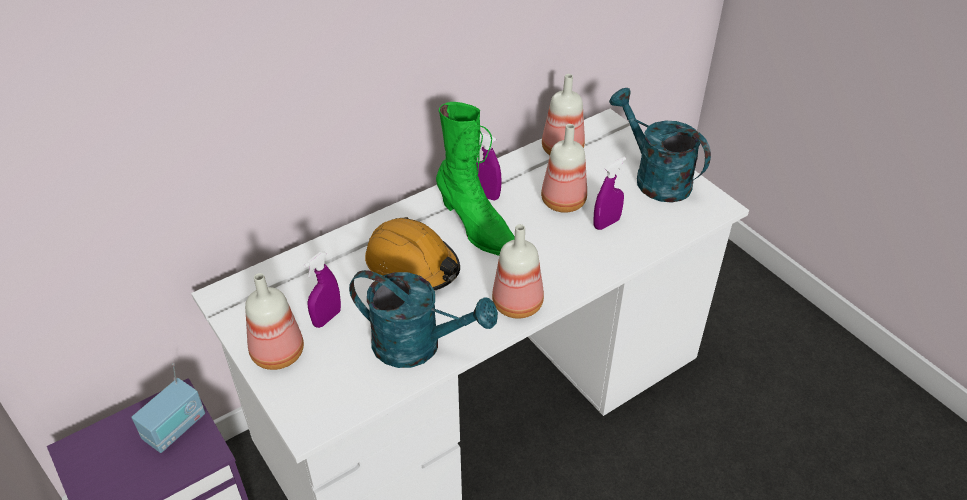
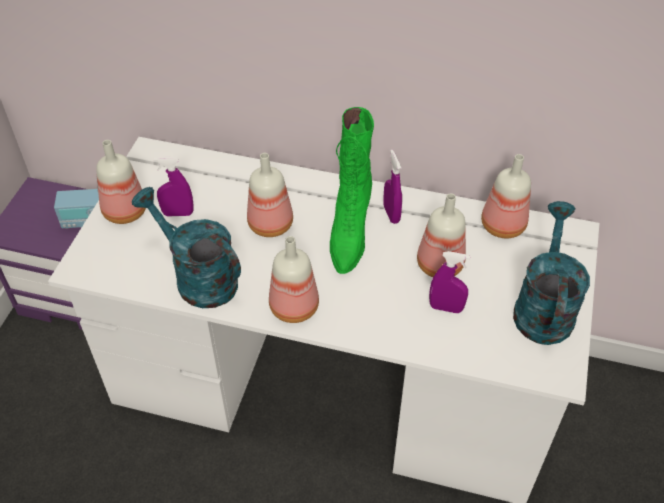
camera: 50 degrees right, 5 degrees up
turquoise watering can [349,270,498,368] -> turquoise watering can turned 150 degrees clockwise [132,187,241,308]
orange hard hat [365,217,460,291] -> bottle [247,153,293,237]

